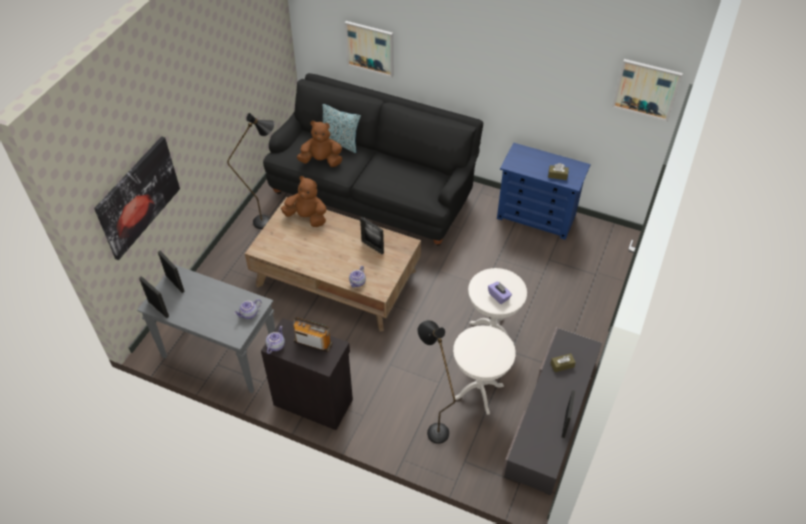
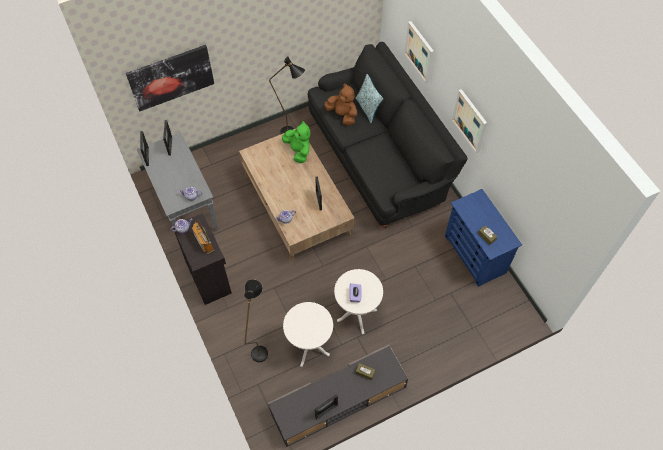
camera: 40 degrees right, 10 degrees up
brown plush toy [281,176,326,227] -> green plush toy [282,120,311,163]
picture [612,59,683,122] -> picture moved to [452,89,487,153]

